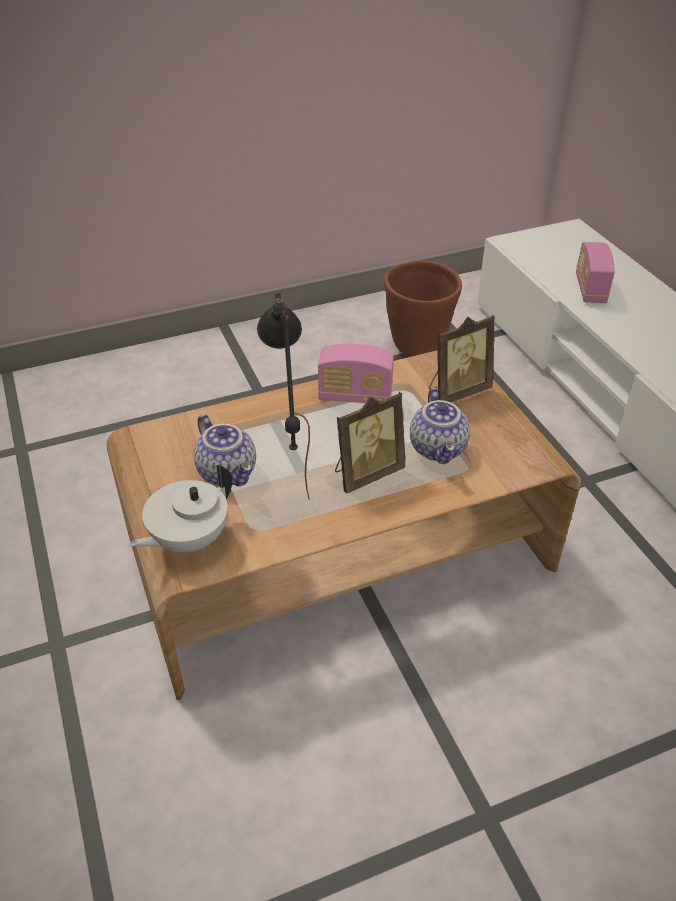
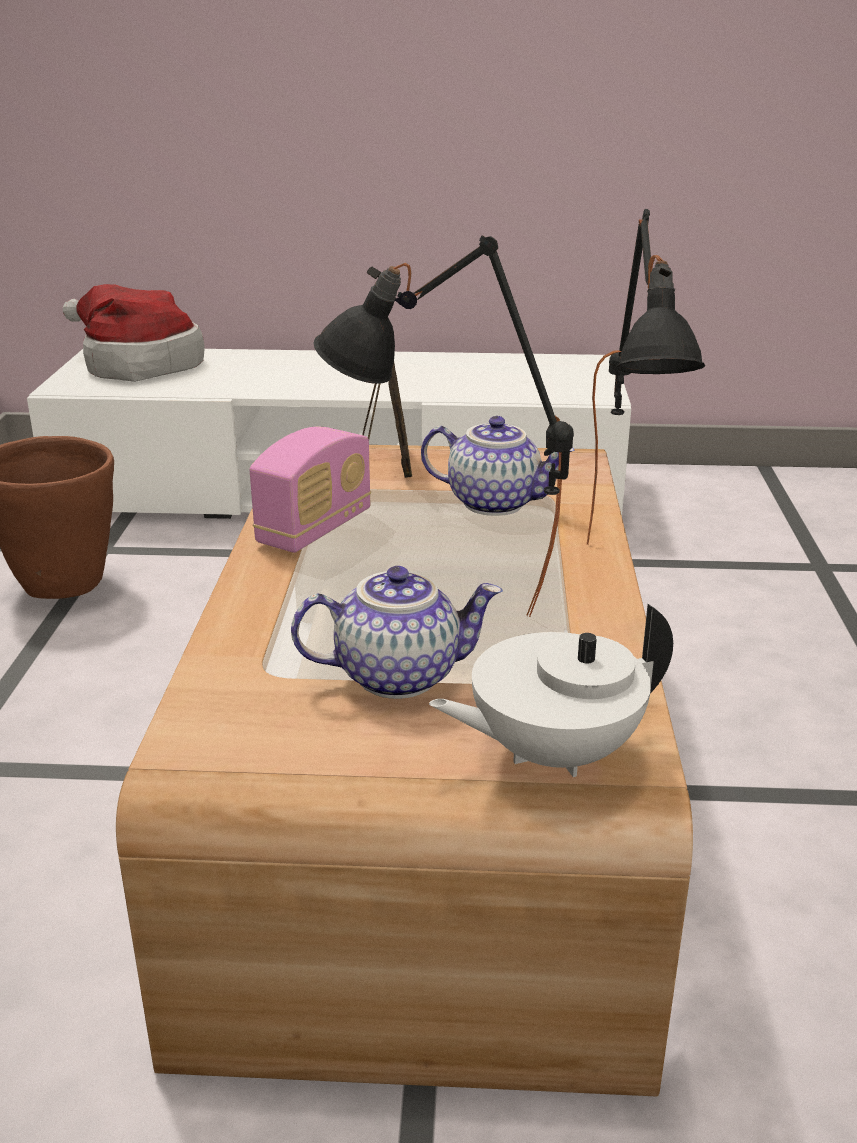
camera: 65 degrees left, 15 degrees down
white teapot [129,465,232,552] -> white teapot turned 90 degrees clockwise [429,604,673,777]
picture frame [335,392,405,494] -> none
radio [576,242,615,303] -> none
none -> hat [63,284,205,382]
none -> black table lamp [587,209,705,545]

